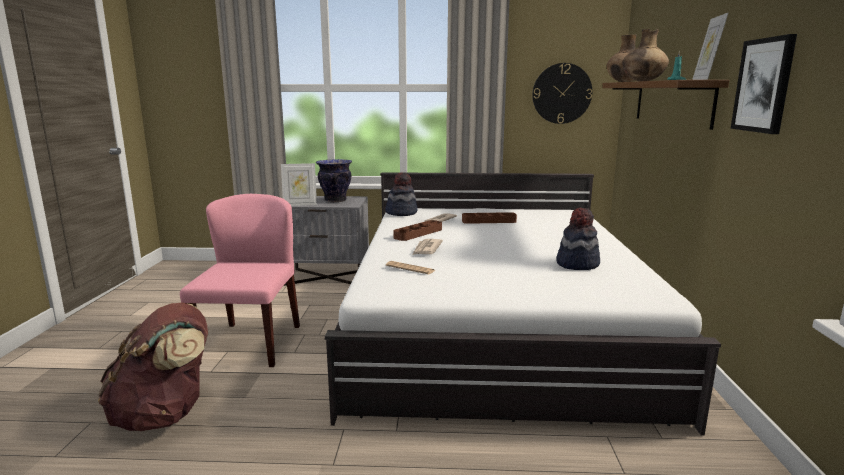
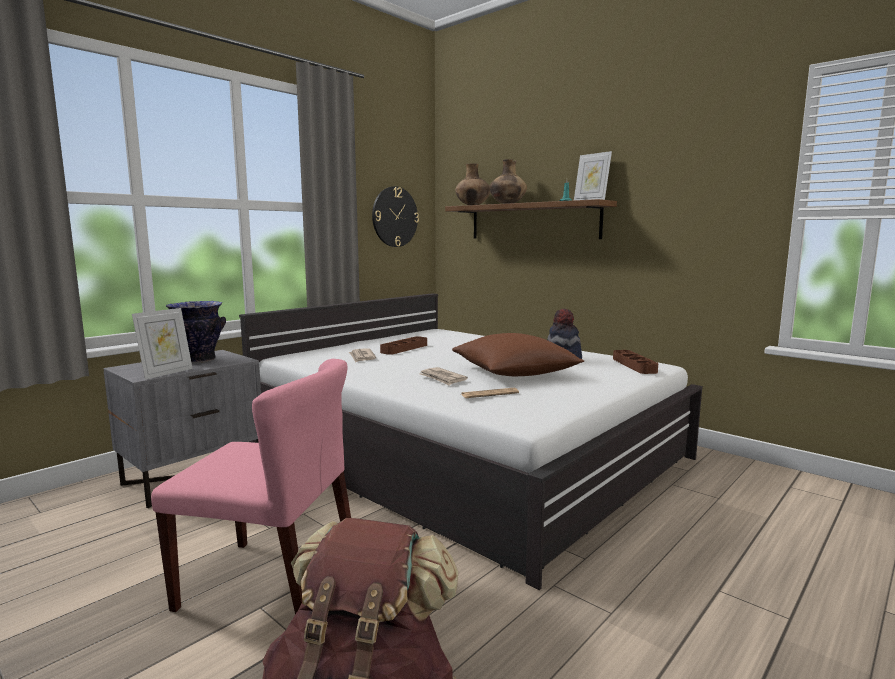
camera: 50 degrees left, 5 degrees down
pink chair [180,194,300,367] -> pink chair turned 150 degrees clockwise [151,359,351,614]
hat [385,172,418,216] -> none
brown tray [393,220,442,241] -> brown tray moved to [613,350,658,374]
picture [730,34,797,134] -> none
none -> brown pillow [452,333,584,376]

